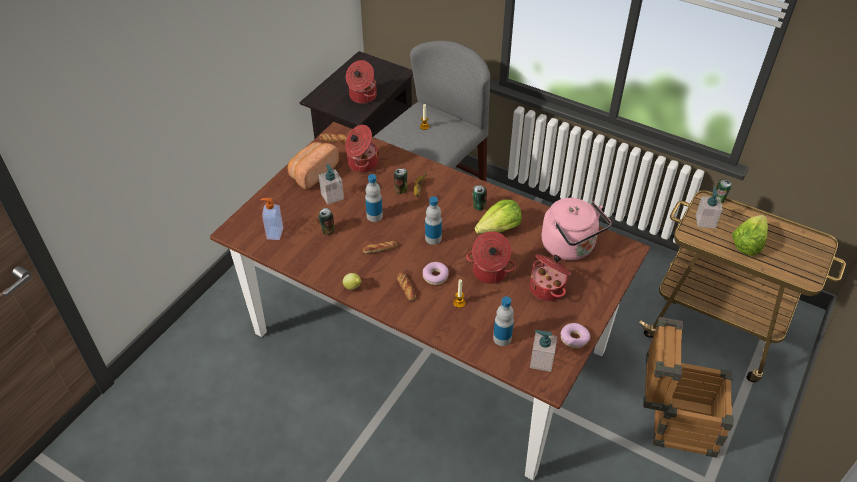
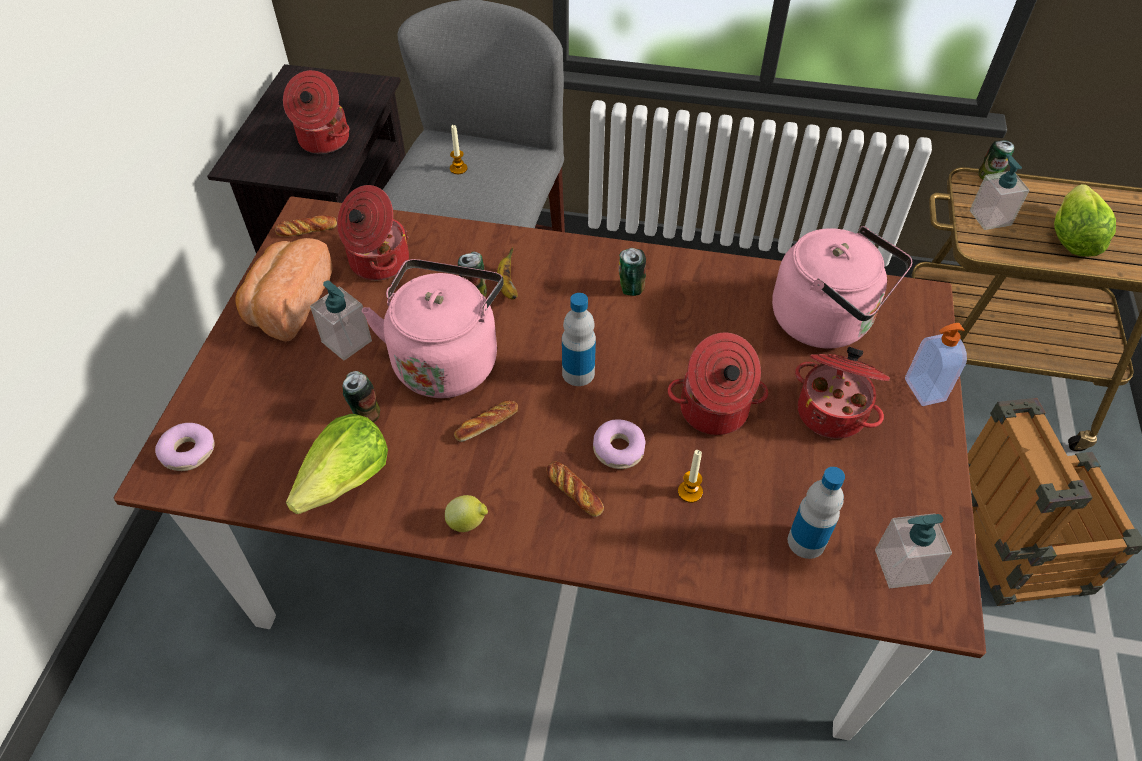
camera: 20 degrees left, 5 degrees up
soap dispenser [260,198,283,240] -> soap dispenser moved to [905,323,967,406]
bottle [365,174,383,222] -> pink kettle [362,259,504,398]
lettuce [474,200,522,234] -> lettuce moved to [286,414,388,514]
donut [561,323,590,348] -> donut moved to [155,423,215,471]

